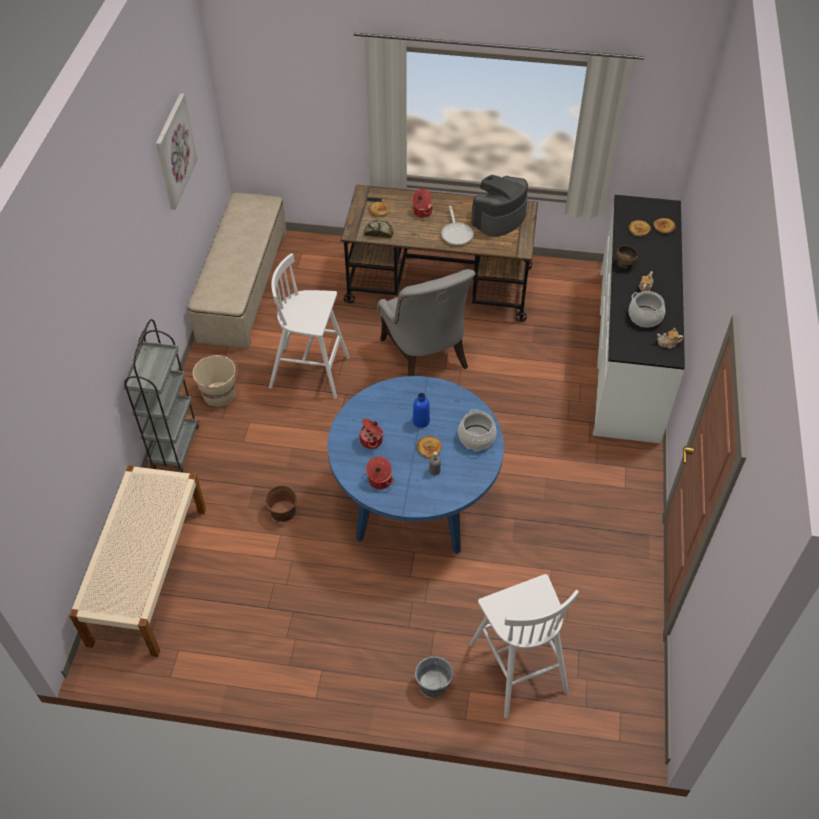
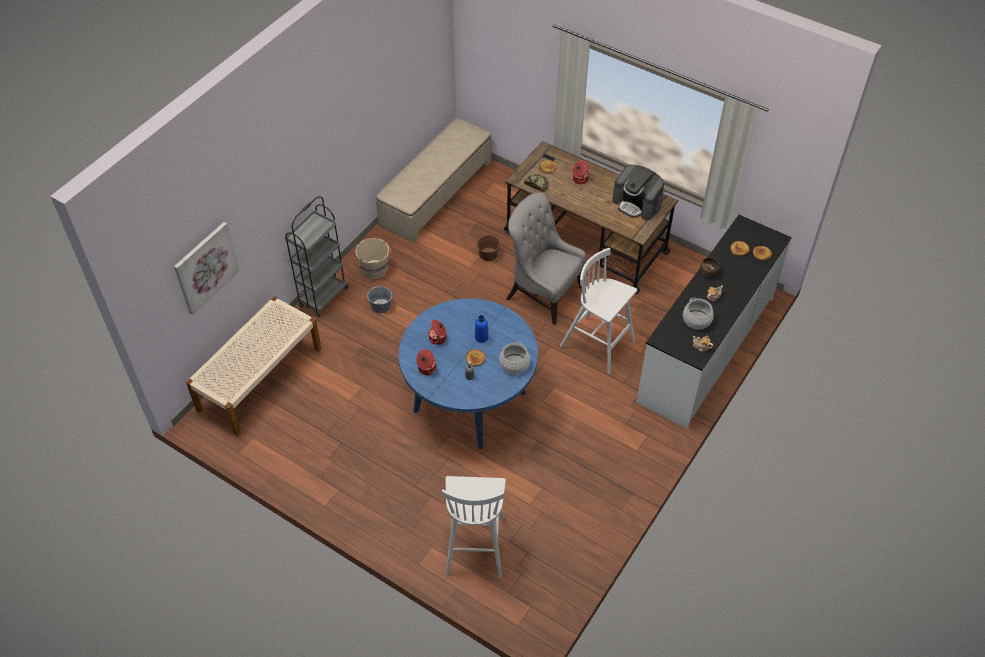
camera: 25 degrees right, 0 degrees up
picture [156,93,198,210] -> picture moved to [174,222,240,315]
brown bucket [265,485,297,522] -> brown bucket moved to [477,235,500,261]
white stool [269,253,350,399] -> white stool moved to [560,248,637,374]
grey chair [377,269,476,376] -> grey chair turned 120 degrees clockwise [506,192,586,325]
grey bucket [415,656,453,697] -> grey bucket moved to [367,284,392,313]
frying pan [441,206,474,245] -> none
coffee machine [471,175,528,237] -> coffee machine turned 120 degrees counterclockwise [612,165,664,221]

